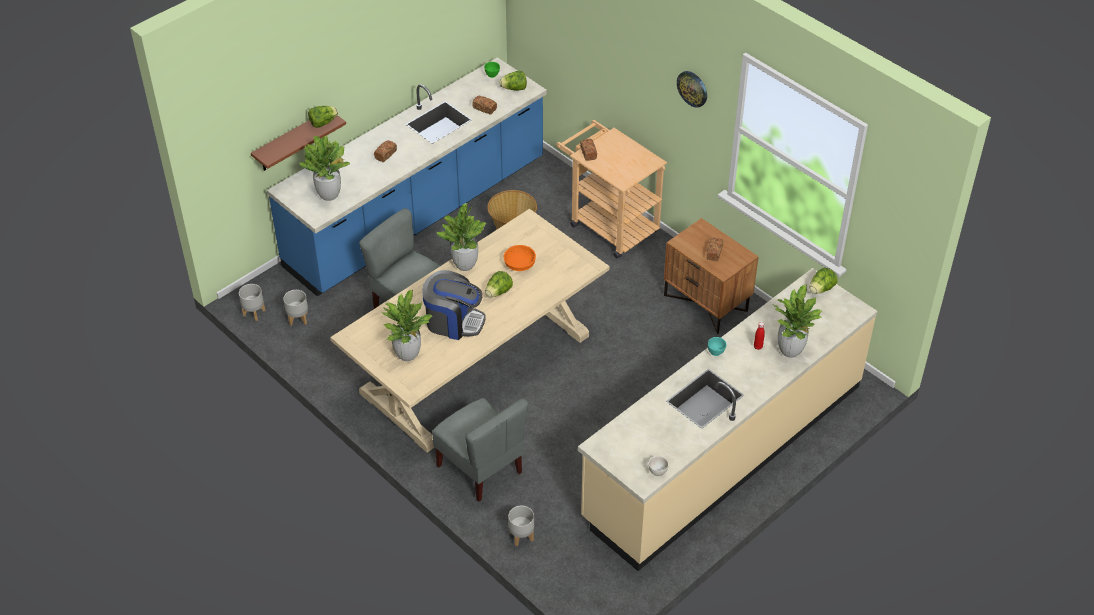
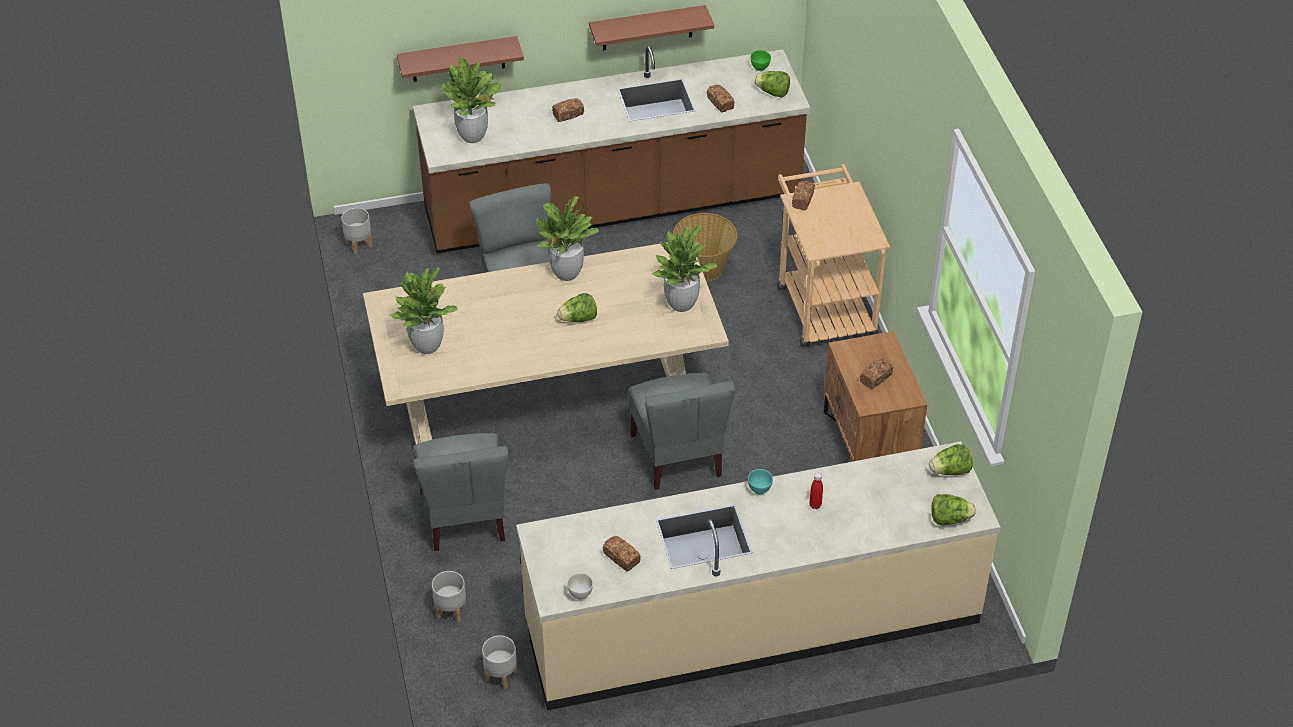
camera: 30 degrees right, 0 degrees up
blue counter [267,57,547,297] -> brown counter [413,46,810,254]
grey planter [283,290,308,325] -> grey planter moved to [482,635,518,689]
lettuce [308,106,338,128] -> lettuce moved to [931,494,976,525]
coffee machine [422,270,486,340] -> none
orange bowl [504,245,536,271] -> none
wall clock [677,71,707,108] -> none
potted plant [772,285,823,358] -> potted plant moved to [651,226,718,312]
none -> brown shelf [589,5,714,51]
none -> bread [603,536,640,572]
none -> grey chair [629,373,735,490]

